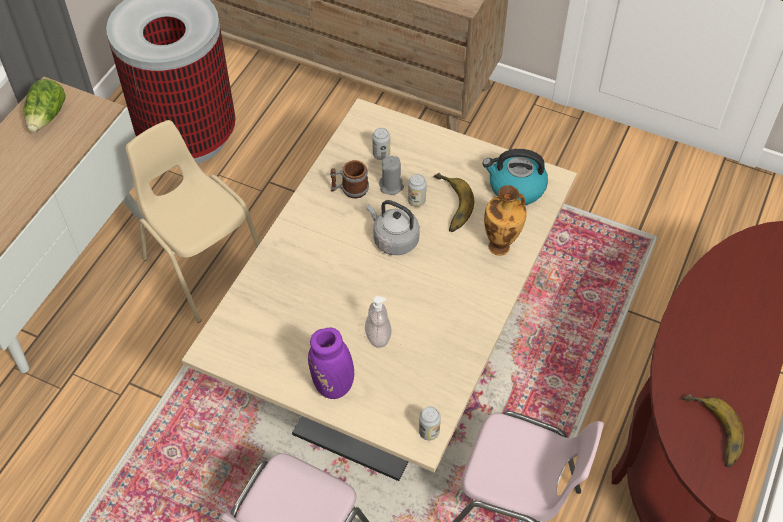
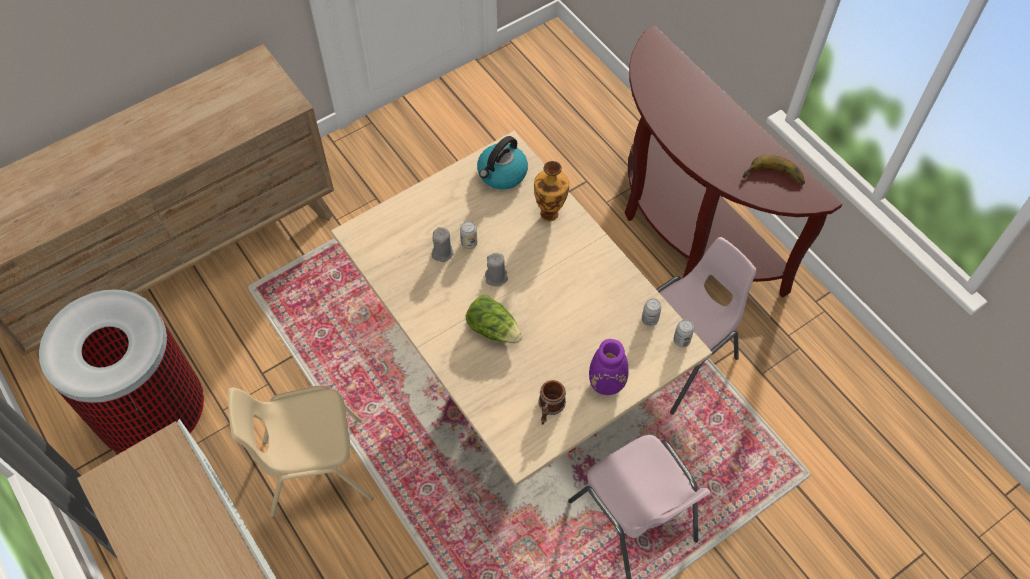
camera: 60 degrees left, 5 degrees up
lettuce [24,79,66,132] -> lettuce moved to [466,295,522,343]
mug [330,160,369,199] -> mug moved to [538,380,566,425]
soap dispenser [365,296,392,348] -> none
grey kettle [366,200,420,255] -> grey candle [485,253,508,287]
can [372,128,390,160] -> can moved to [642,298,662,326]
banana [433,173,474,232] -> none

